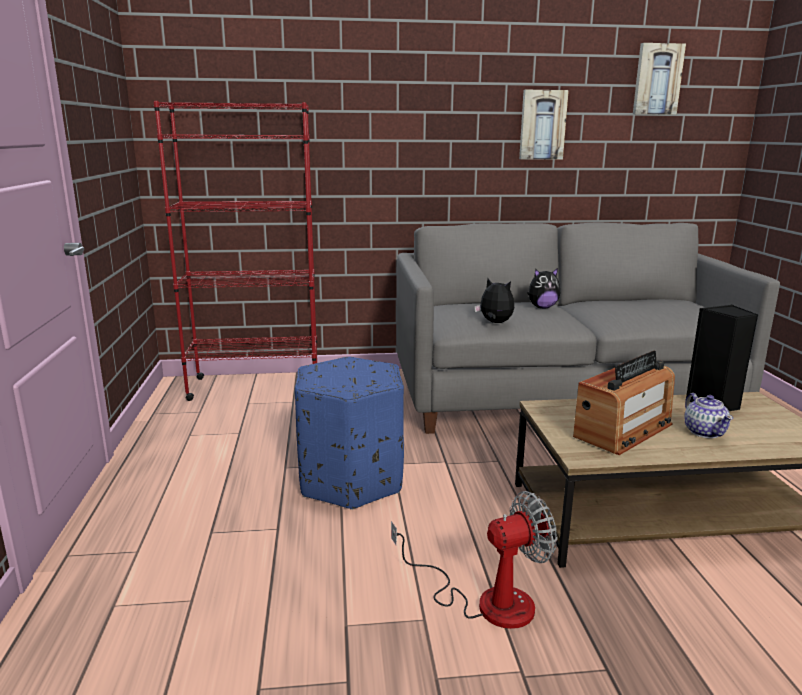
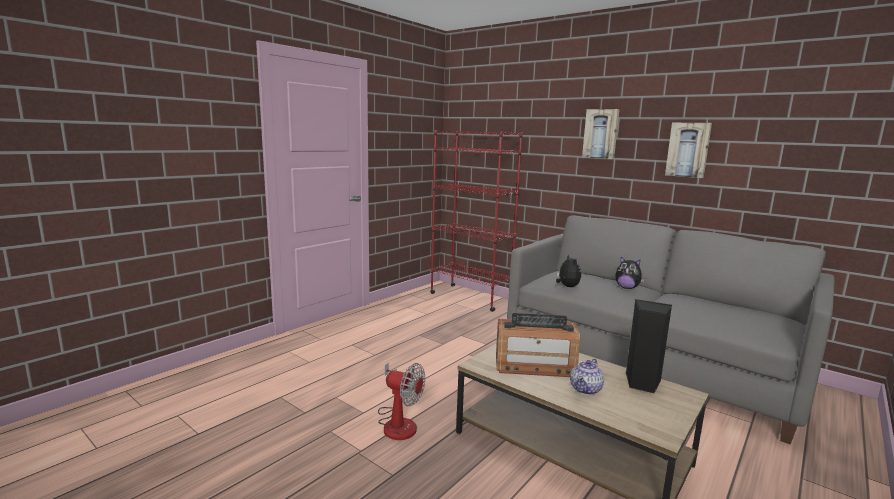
camera: 45 degrees right, 5 degrees down
blue ottoman [295,357,404,510] -> none
picture [633,43,686,115] -> picture moved to [582,109,620,159]

